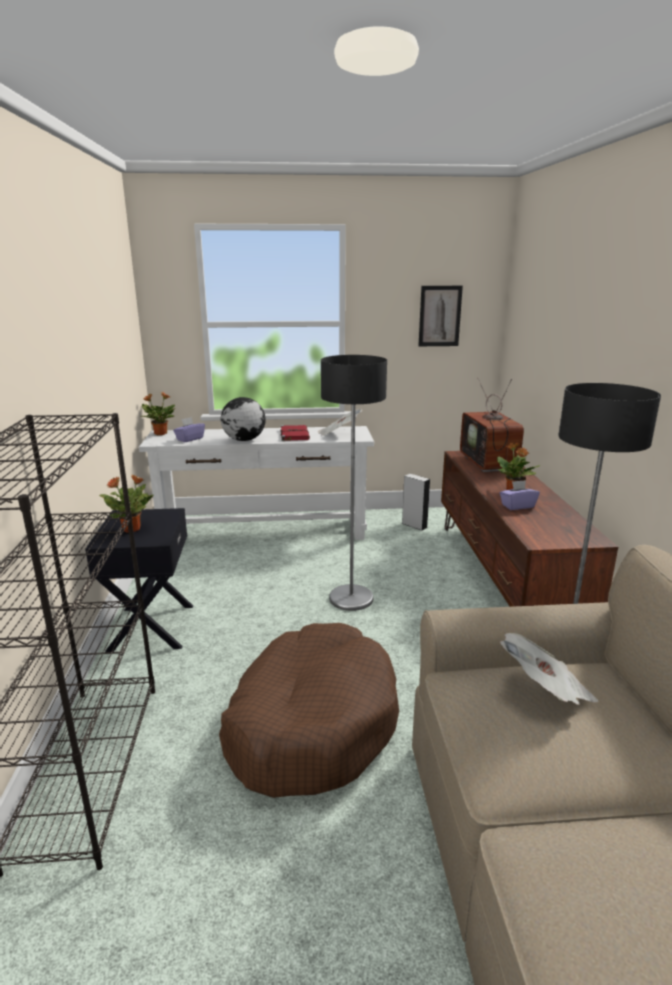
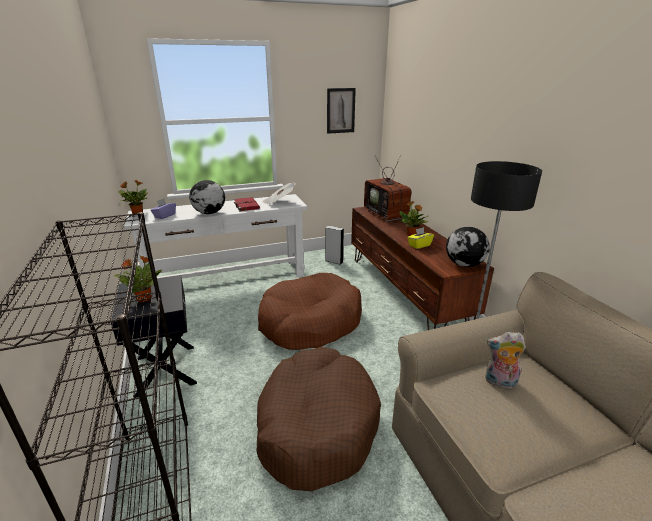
camera: 15 degrees left, 5 degrees up
floor lamp [321,355,387,611] -> brown dog bed [258,273,362,350]
purple tissue box [500,480,540,510] -> yellow tissue box [408,227,434,249]
newspaper [500,633,598,705] -> plush toy [485,332,526,391]
none -> globe [446,227,490,267]

